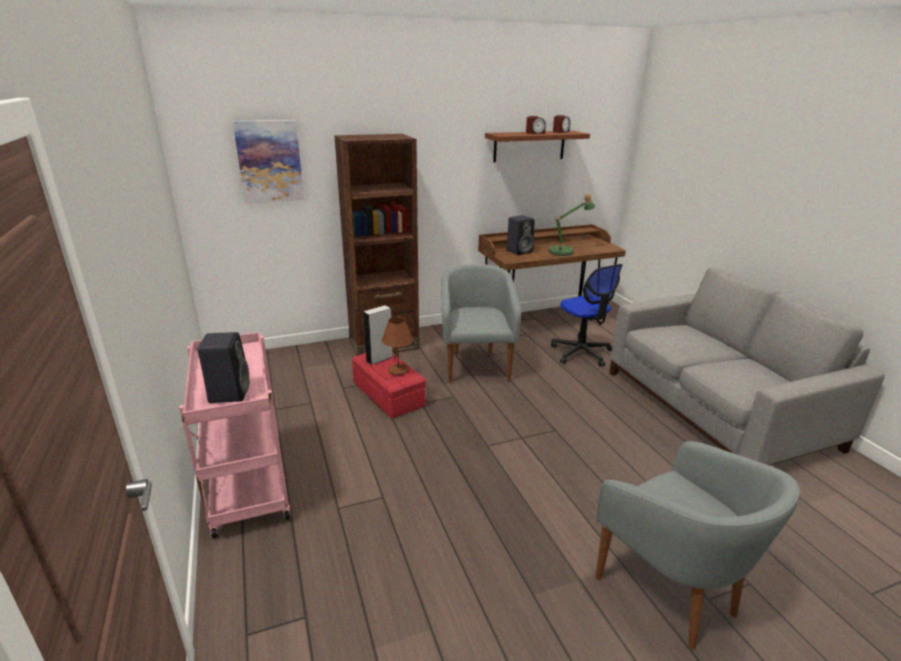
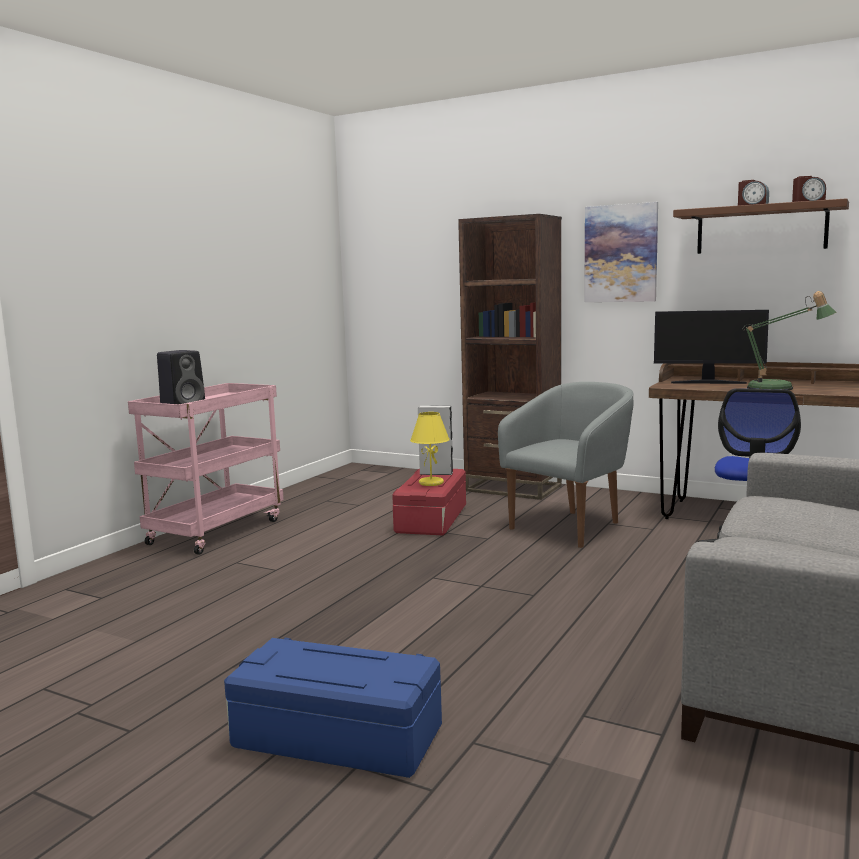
camera: 50 degrees right, 15 degrees down
picture [233,120,304,203] -> picture moved to [584,202,658,302]
brown table lamp [382,317,413,375] -> yellow table lamp [410,412,450,486]
black speaker [506,215,534,255] -> monitor [654,310,769,384]
grey armchair [595,441,800,650] -> blue storage box [224,638,442,778]

